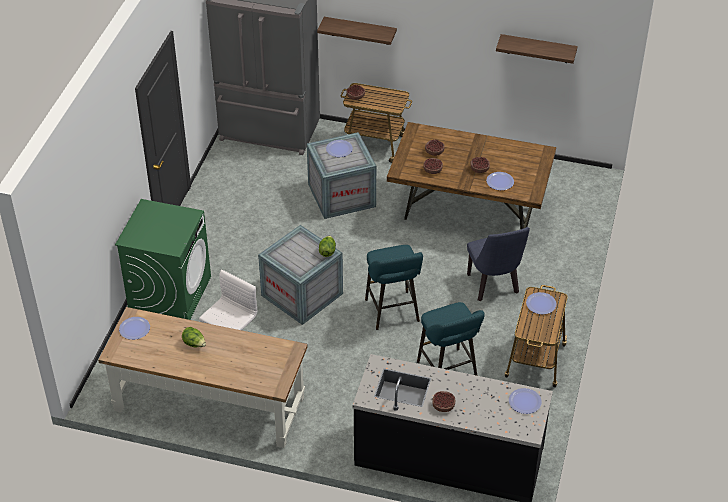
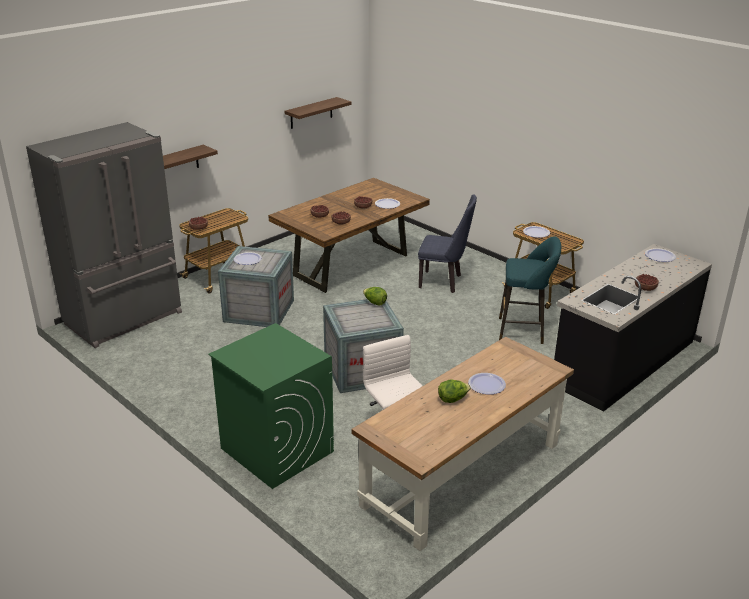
camera: 60 degrees left, 15 degrees down
plate [119,317,150,340] -> plate moved to [468,373,506,395]
turquoise stool [365,245,423,330] -> none

